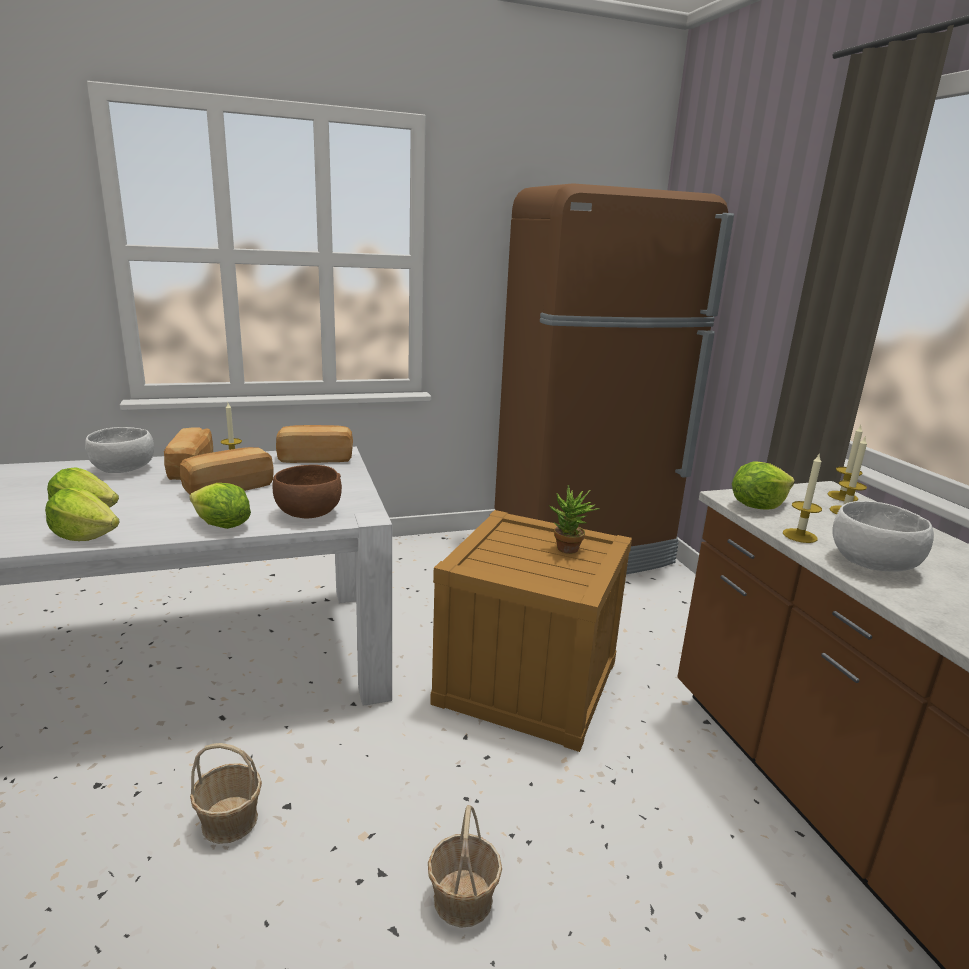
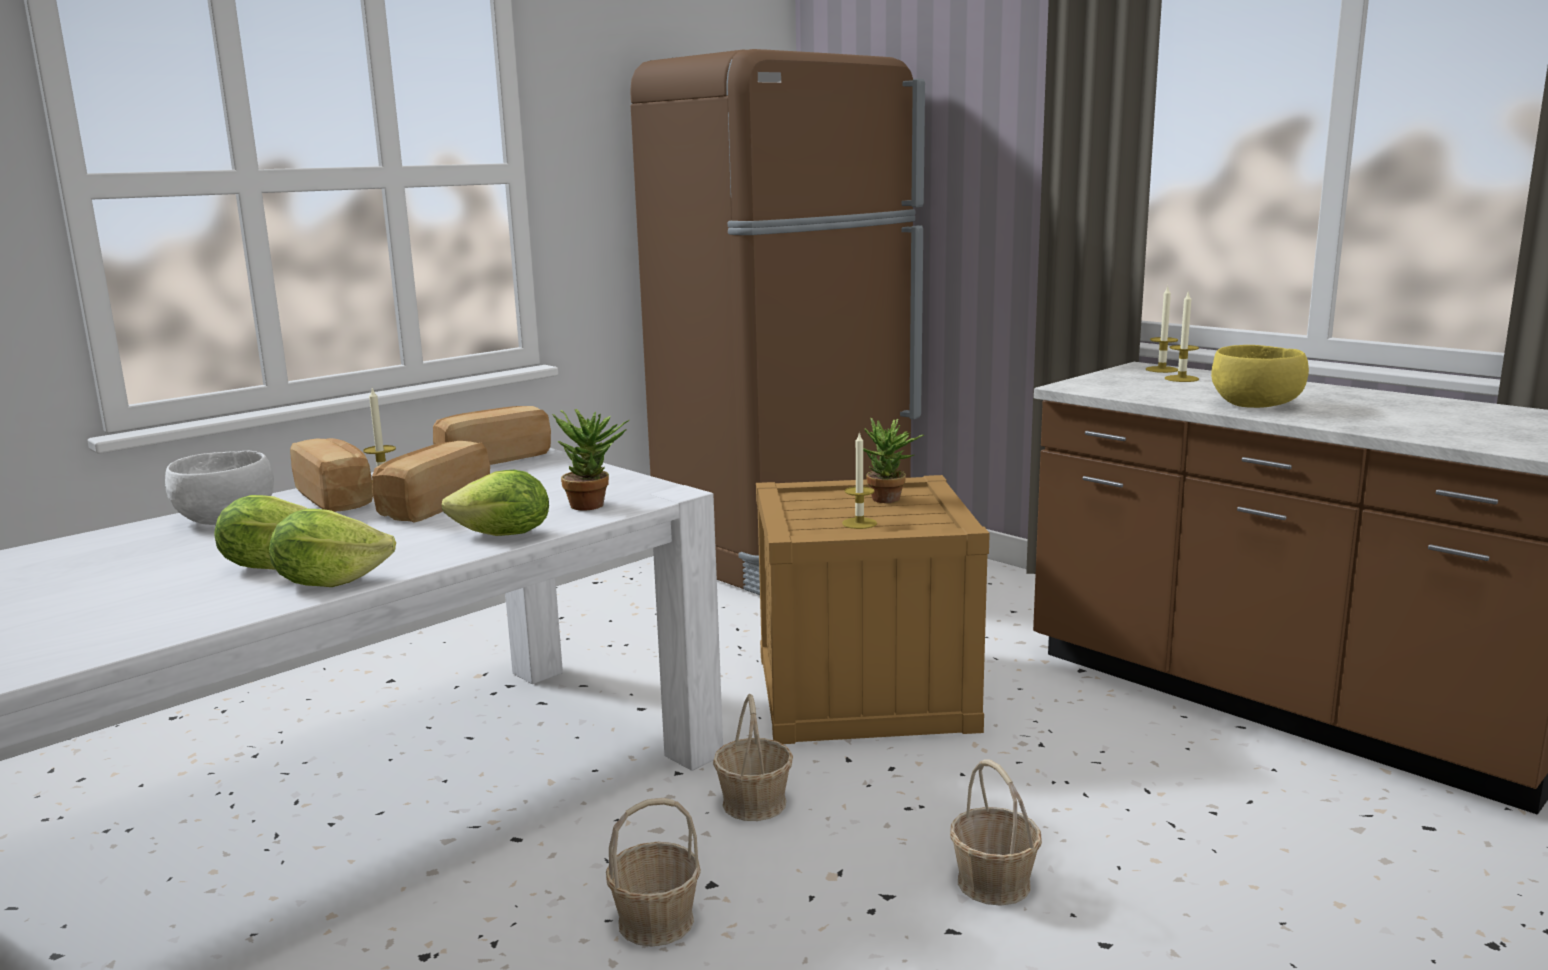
camera: 25 degrees left, 5 degrees down
brown bowl [273,465,342,519] -> potted plant [552,409,629,511]
lettuce [732,462,795,510] -> none
candle [783,453,822,543] -> candle moved to [842,432,877,529]
white bowl [832,501,934,571] -> yellow bowl [1211,345,1309,408]
none -> basket [713,694,793,821]

